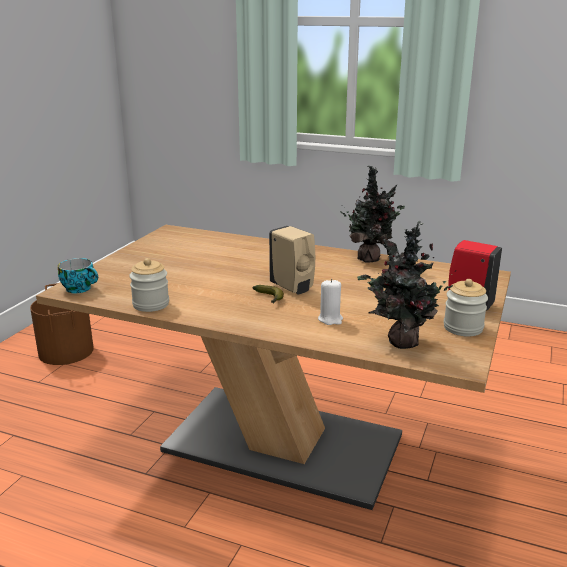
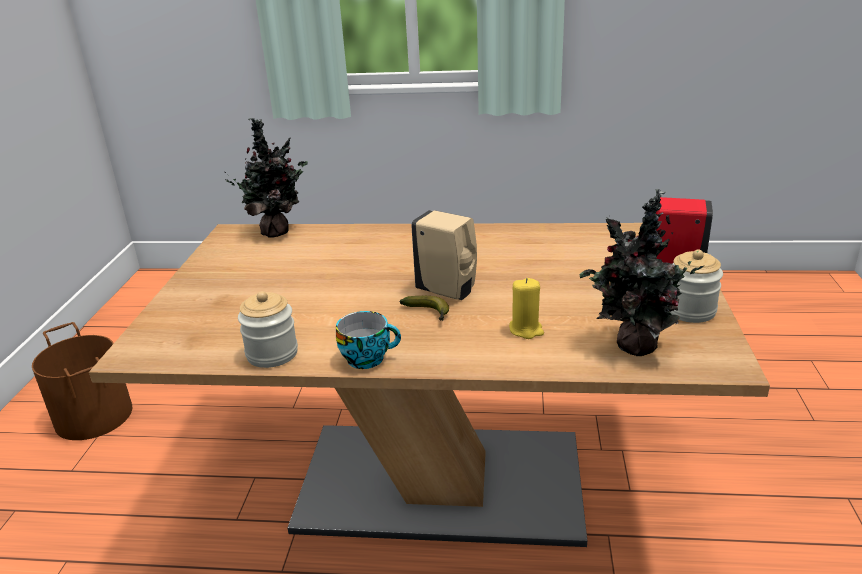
camera: 15 degrees left, 5 degrees up
cup [58,258,98,293] -> cup moved to [336,311,401,369]
white candle [318,279,343,325] -> yellow candle [509,278,544,339]
potted plant [340,166,405,263] -> potted plant moved to [224,118,308,238]

